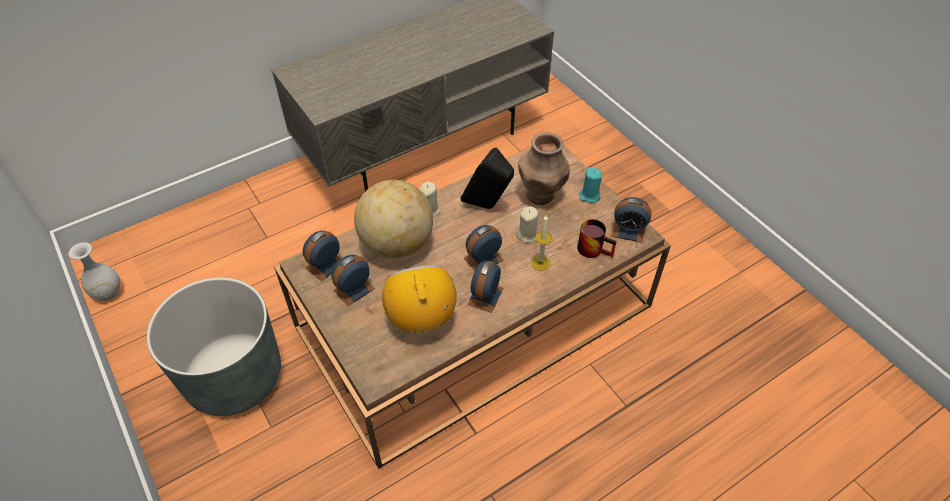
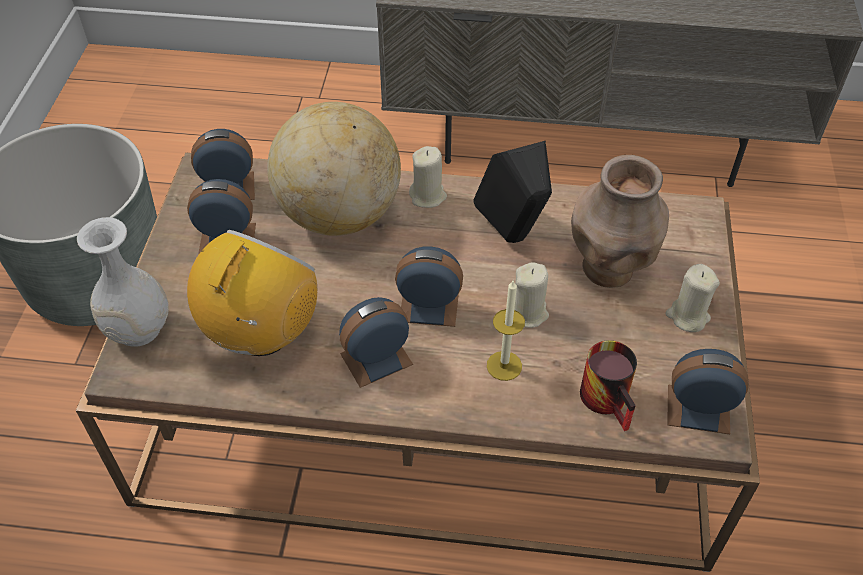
camera: 40 degrees right, 0 degrees up
white vase [69,242,120,301] -> white vase moved to [77,217,169,347]
turquoise candle [579,167,602,203] -> beige candle [665,264,720,332]
alarm clock [612,197,652,243] -> alarm clock turned 135 degrees clockwise [667,349,749,434]

